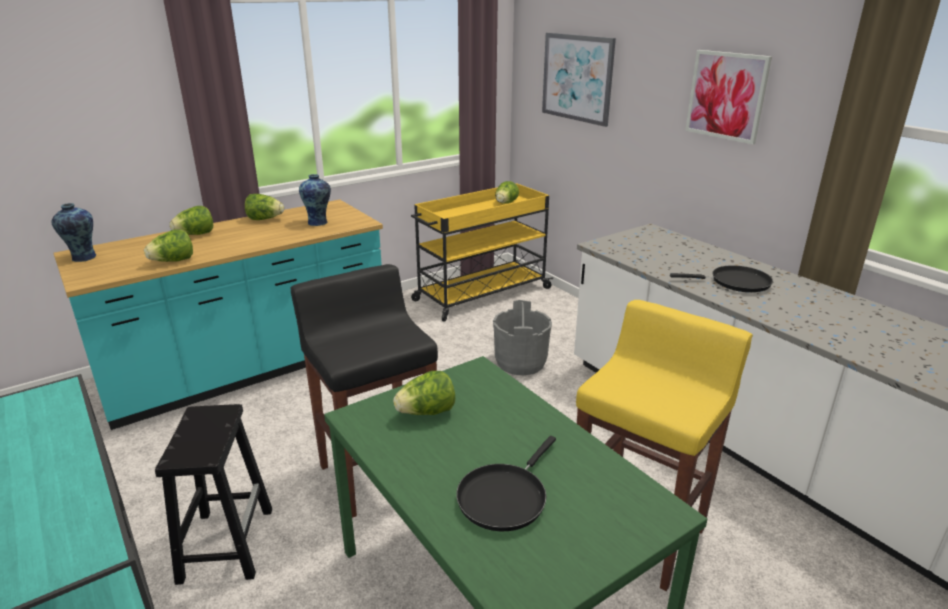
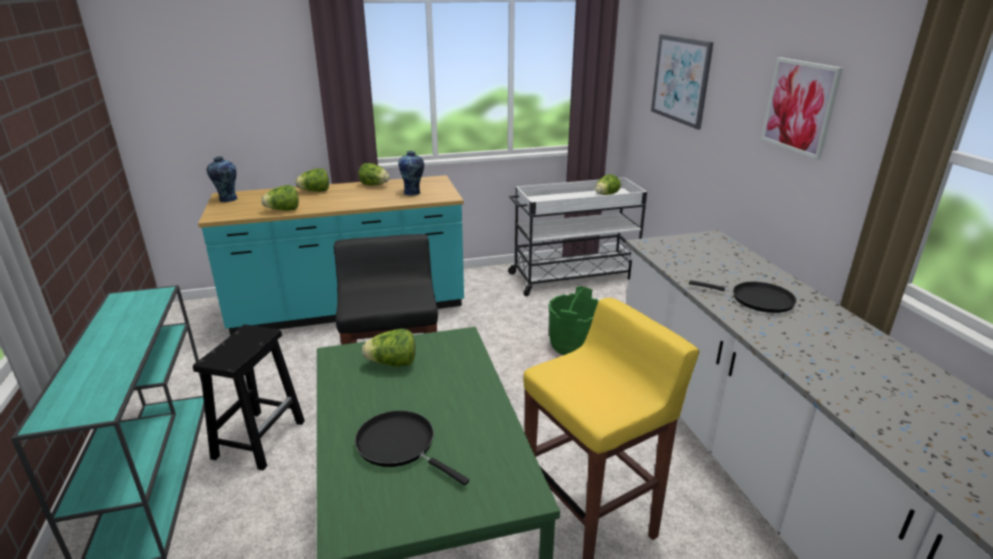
camera: 20 degrees right, 0 degrees up
yellow cart [411,184,553,322] -> white cart [508,177,647,296]
black frying pan [456,436,556,531] -> black frying pan turned 75 degrees clockwise [355,410,469,485]
grey bucket [493,300,552,375] -> green bucket [548,286,599,355]

